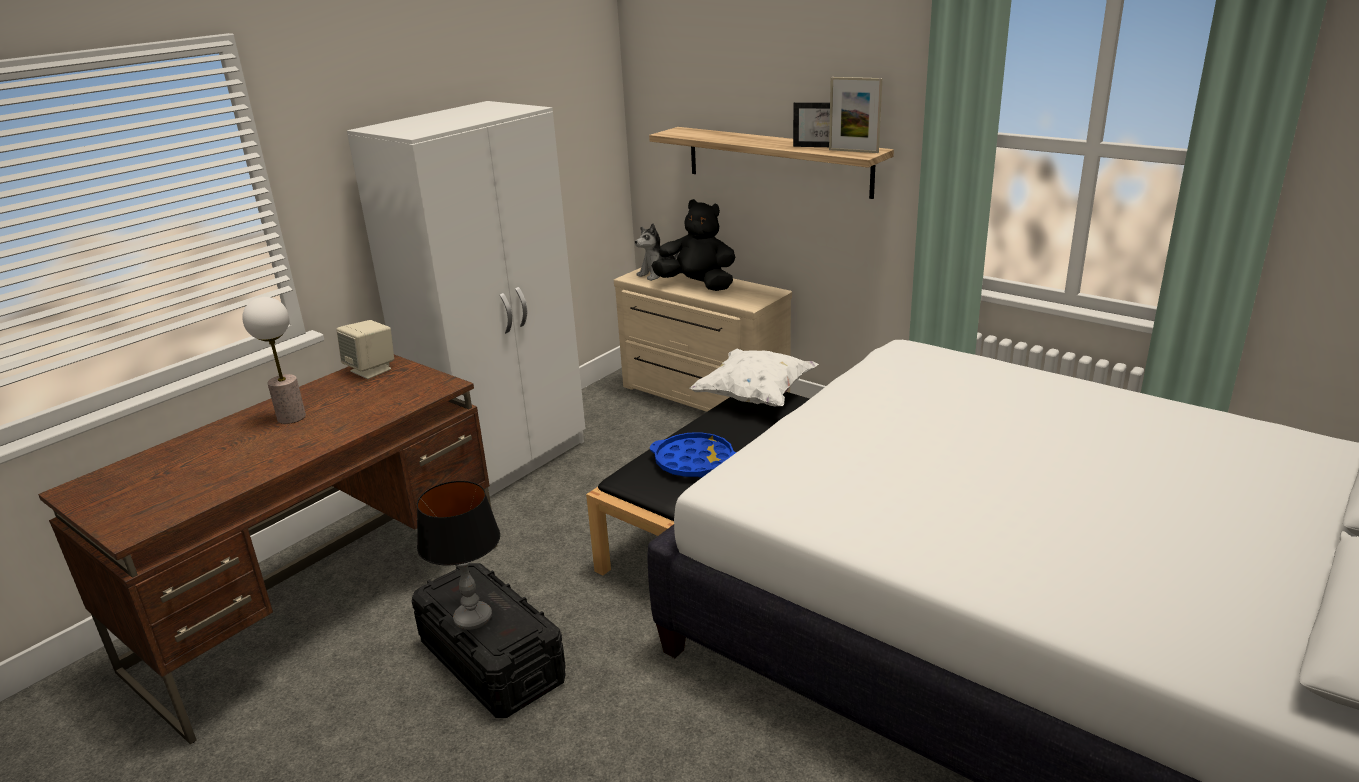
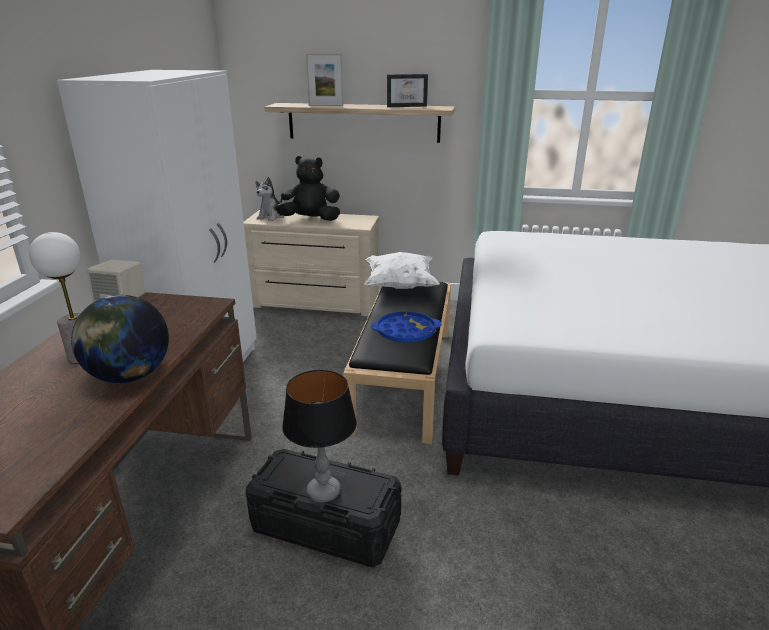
camera: 30 degrees left, 0 degrees up
picture frame [829,77,882,153] -> picture frame moved to [306,54,343,106]
none -> globe [71,295,169,383]

